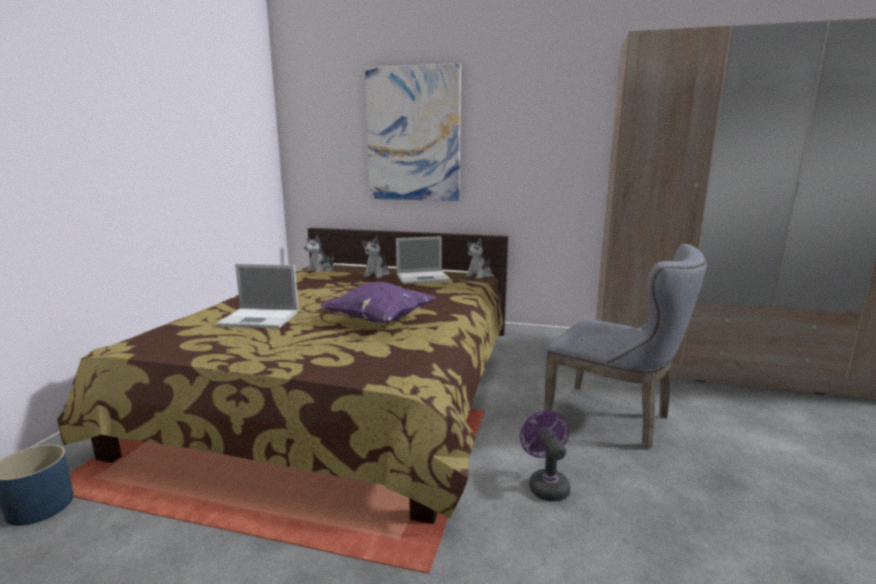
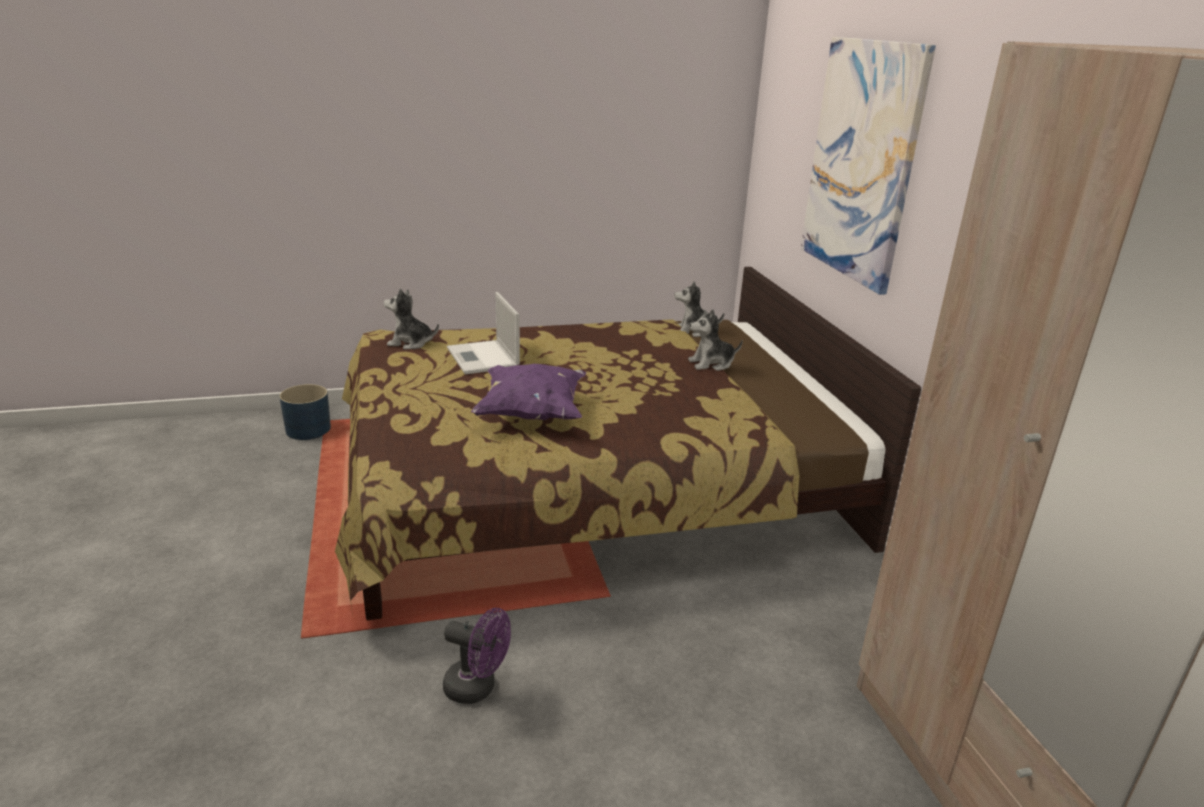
camera: 60 degrees right, 10 degrees up
laptop [396,236,451,284] -> none
plush toy [465,238,492,279] -> plush toy moved to [384,288,439,350]
purple fan [520,410,570,501] -> purple fan turned 60 degrees clockwise [443,608,511,704]
grey chair [544,244,707,449] -> none

